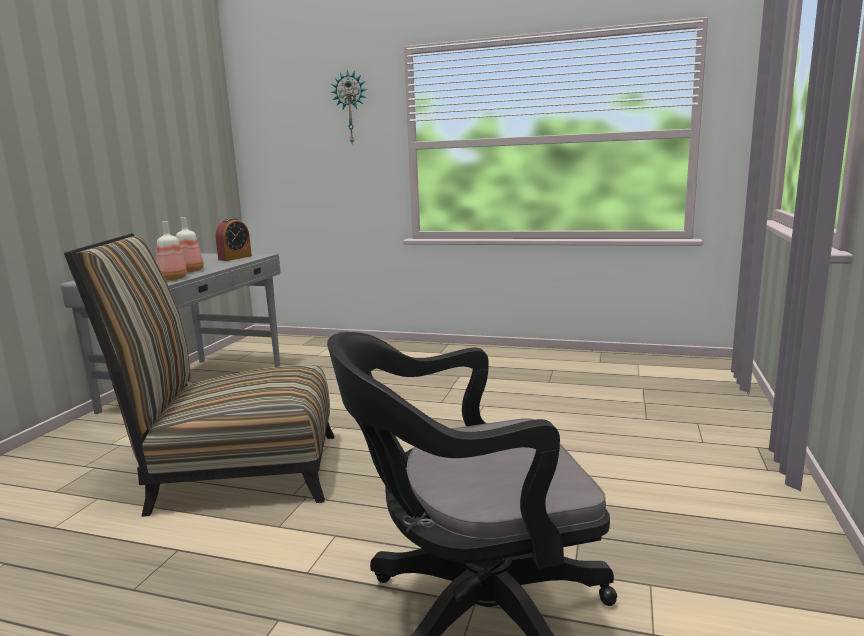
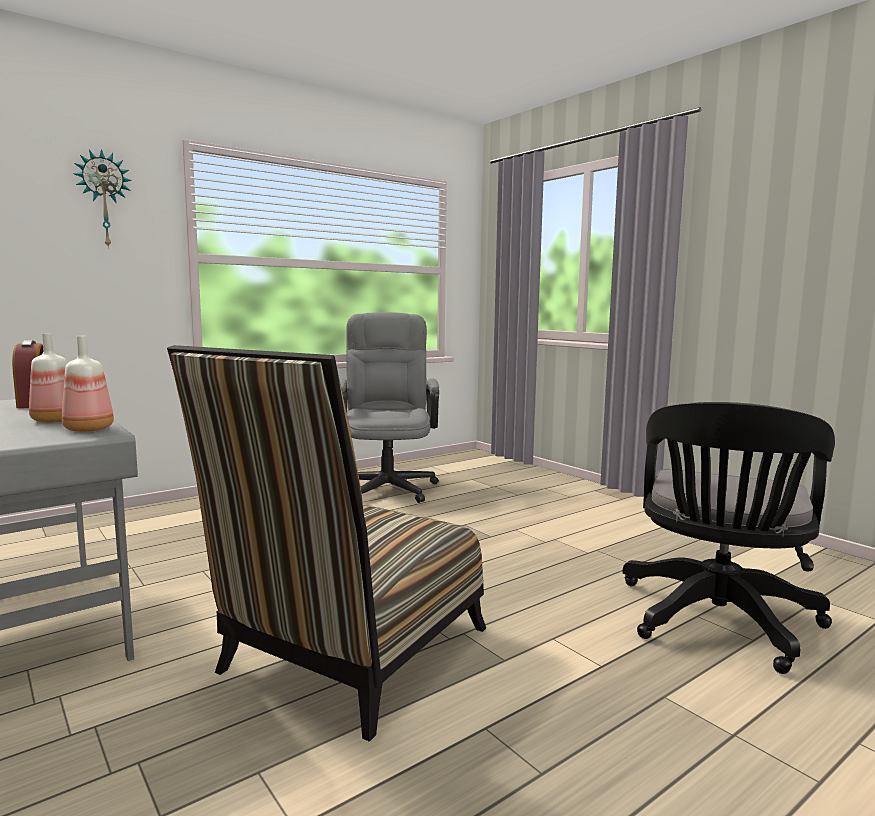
camera: 55 degrees left, 5 degrees down
none -> grey office chair [339,312,439,503]

